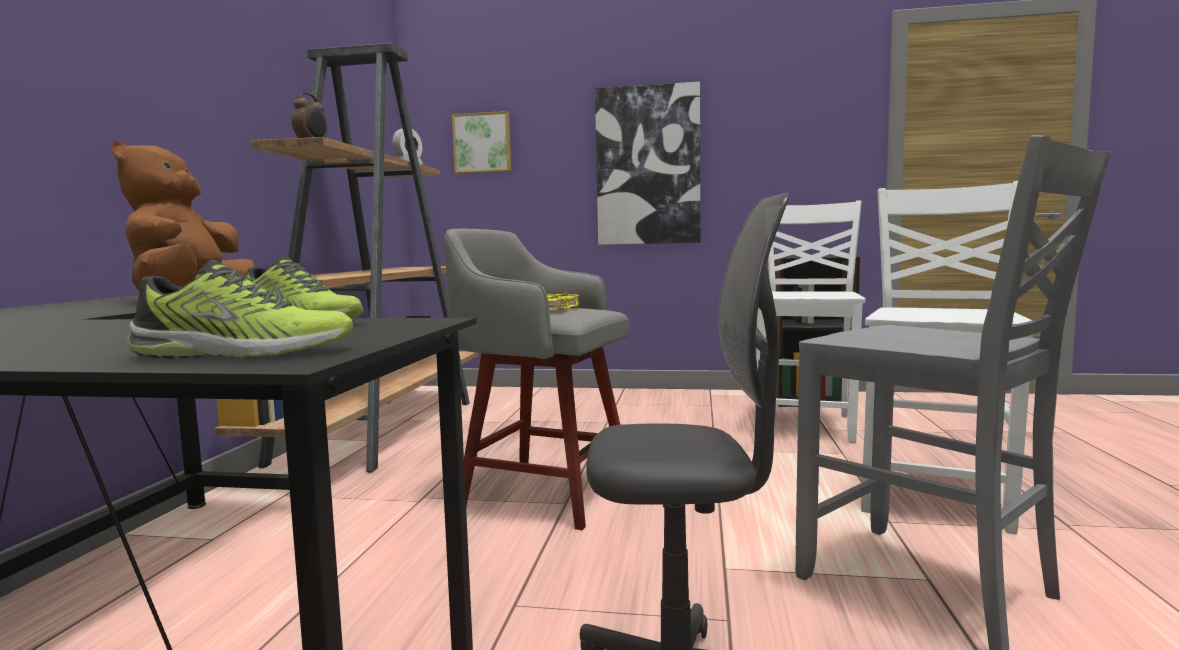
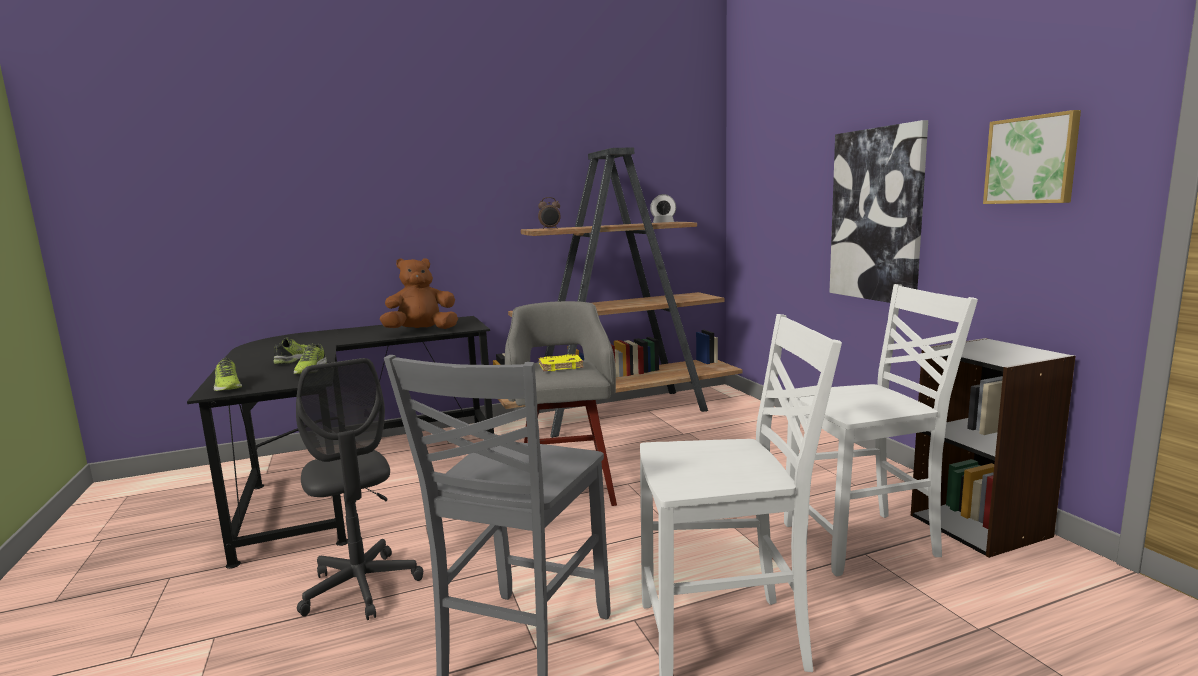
camera: 60 degrees right, 5 degrees up
picture [452,111,511,173] -> picture moved to [983,110,1081,204]
none -> shoe [274,337,307,364]

